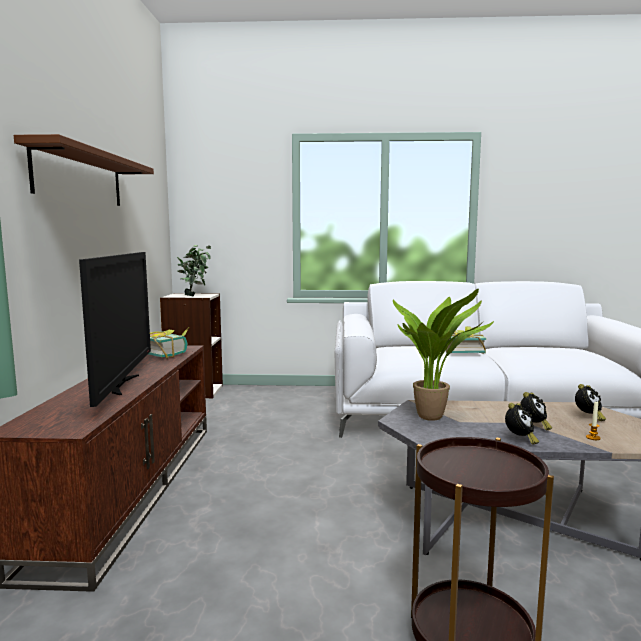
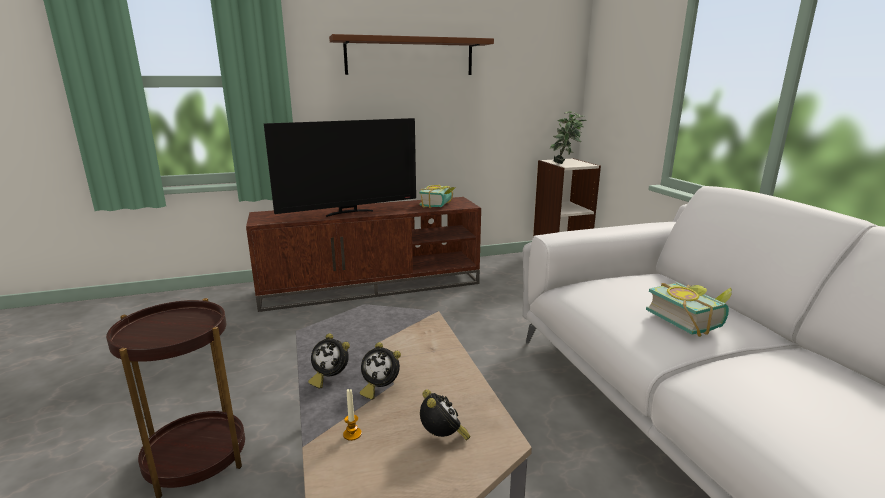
camera: 70 degrees right, 10 degrees up
potted plant [393,289,494,421] -> none
alarm clock [575,384,606,421] -> alarm clock turned 135 degrees counterclockwise [420,389,471,441]

